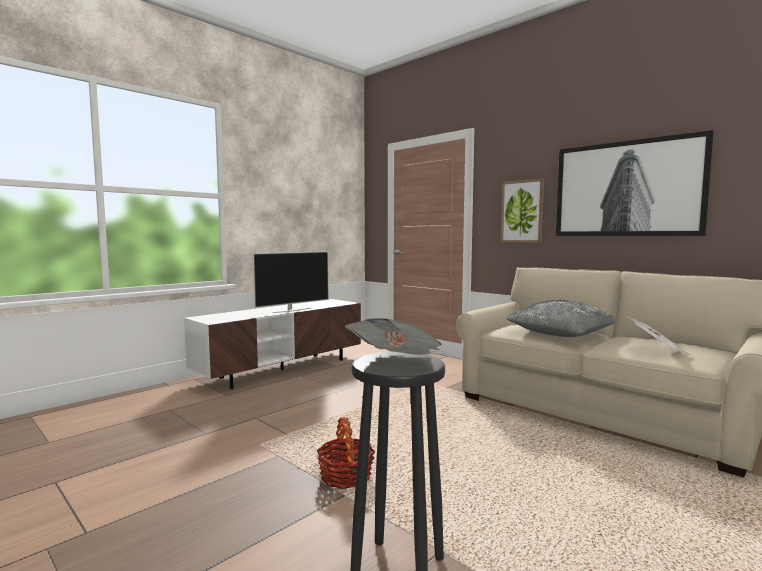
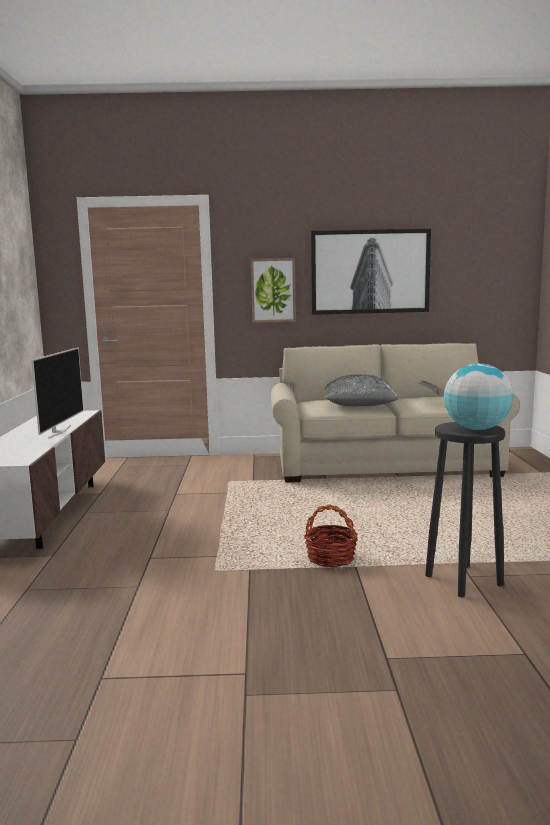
camera: 45 degrees left, 5 degrees up
newspaper [345,318,441,355] -> globe [444,363,514,430]

